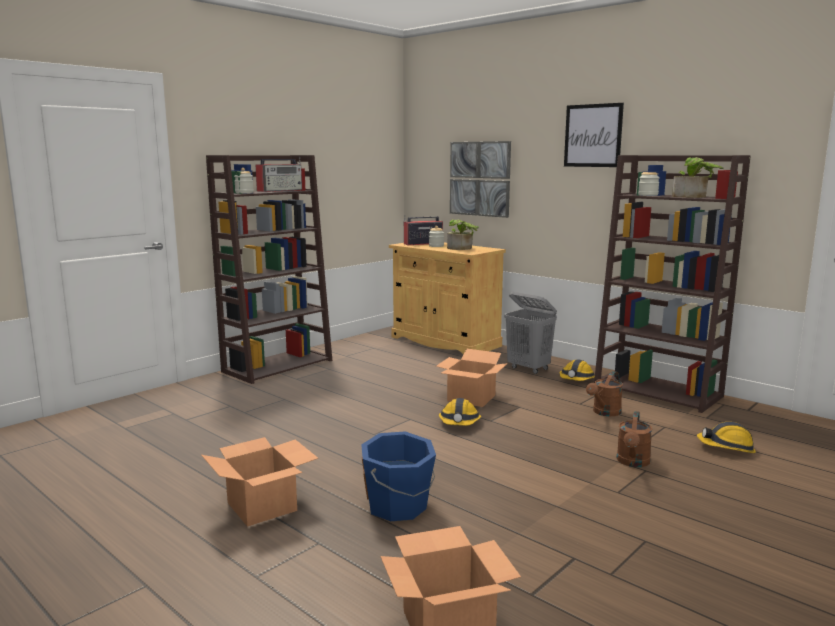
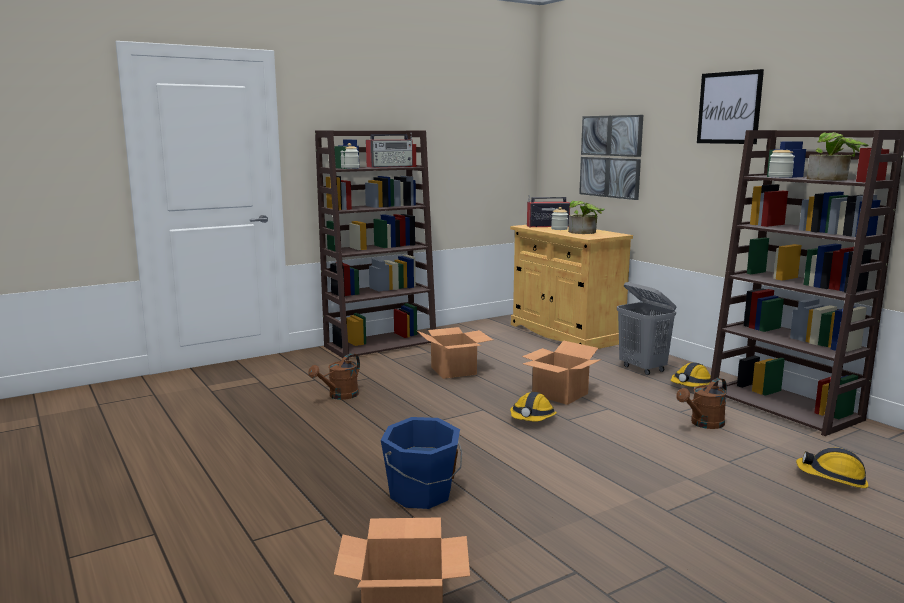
camera: 15 degrees right, 0 degrees up
cardboard box [201,437,318,527] -> cardboard box moved to [416,327,493,379]
brown watering can [617,411,652,467] -> brown watering can moved to [308,353,360,400]

